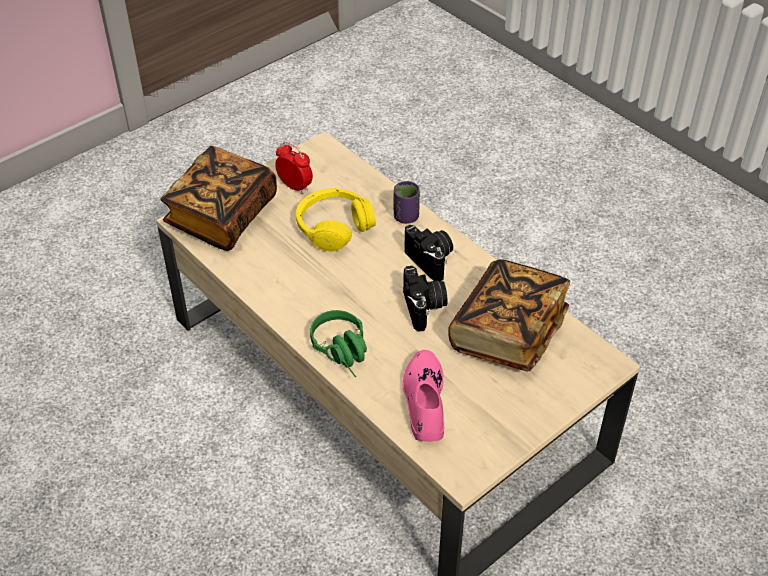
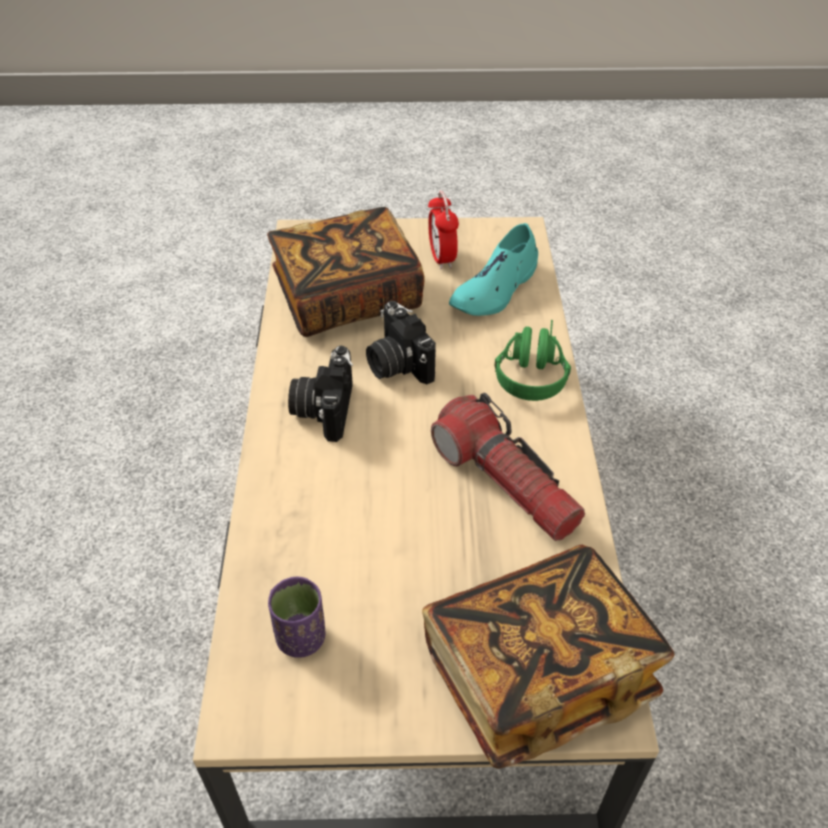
camera: 140 degrees left, 0 degrees up
alarm clock [275,141,313,194] -> alarm clock moved to [428,191,459,270]
yellow headphones [296,188,376,252] -> none
purple cup [393,181,420,224] -> purple cup moved to [268,577,325,658]
pink shoe [402,350,444,442] -> turquoise shoe [449,223,538,316]
camera [403,266,448,332] -> camera turned 60 degrees counterclockwise [366,301,436,384]
none -> flashlight [431,393,585,541]

